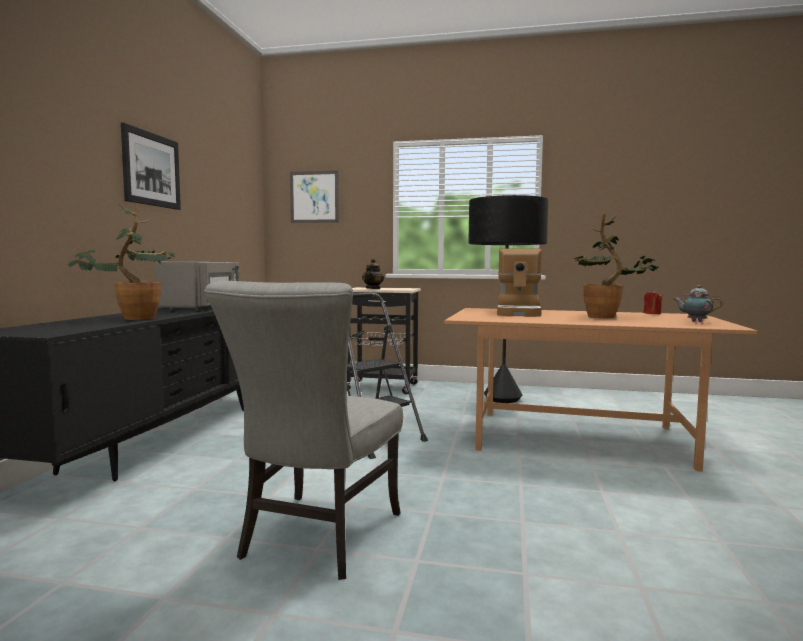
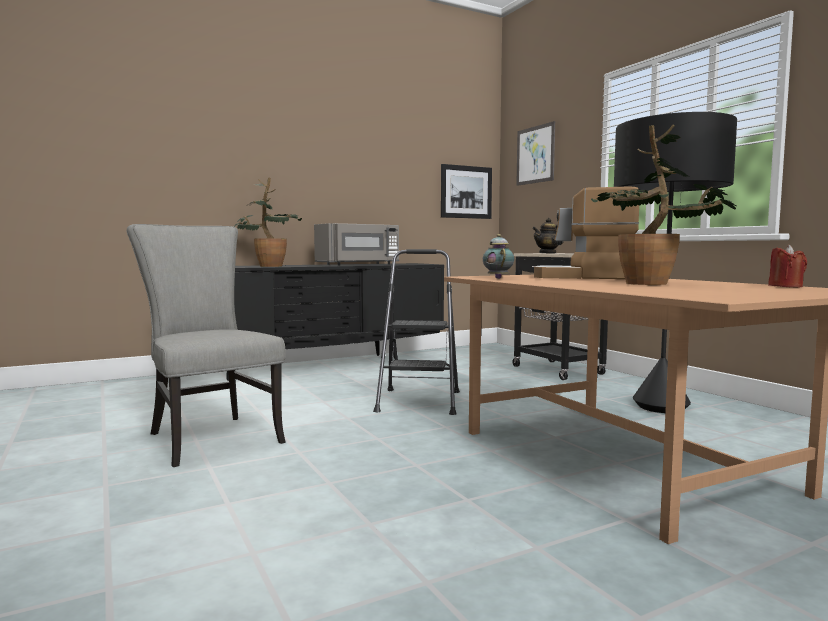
camera: 50 degrees right, 0 degrees up
picture [121,122,181,210] -> picture moved to [441,164,492,219]
grey chair [204,281,403,580] -> grey chair turned 75 degrees clockwise [126,224,286,467]
coffee machine [497,249,542,317] -> coffee machine turned 45 degrees clockwise [534,186,639,279]
teapot [674,285,723,322] -> teapot moved to [483,234,514,279]

